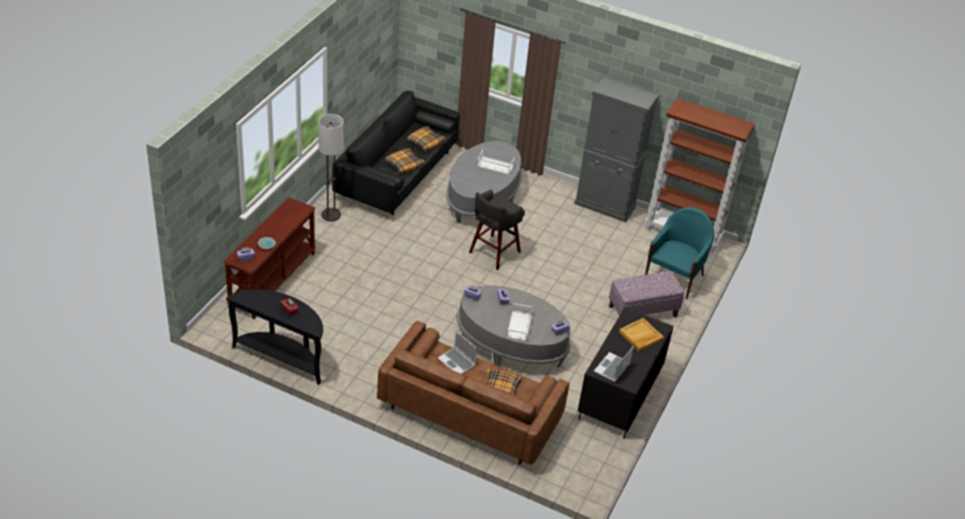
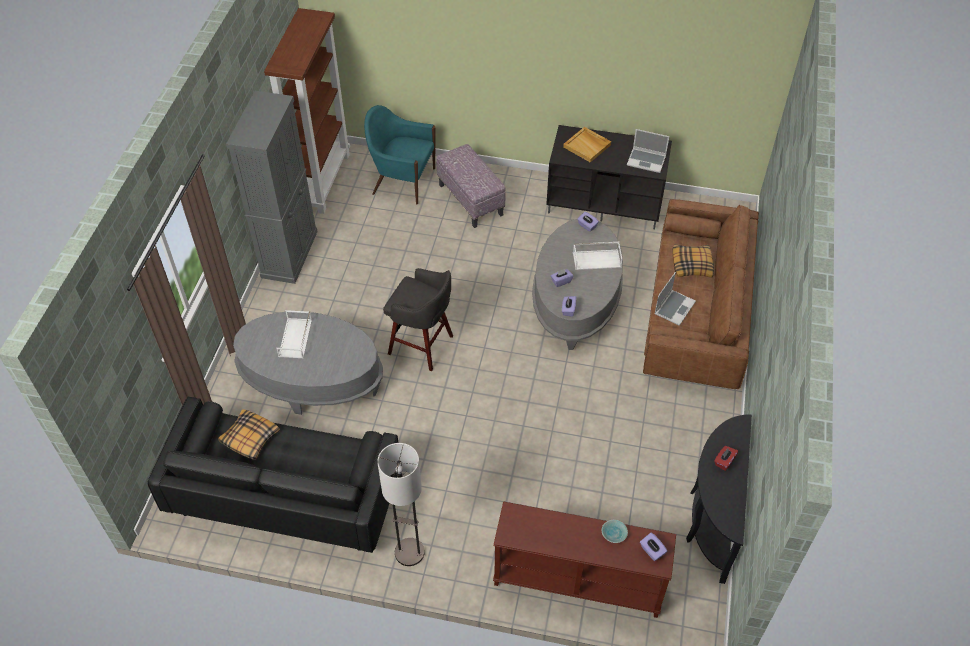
camera: 100 degrees left, 10 degrees up
pillow [385,148,425,174] -> none

